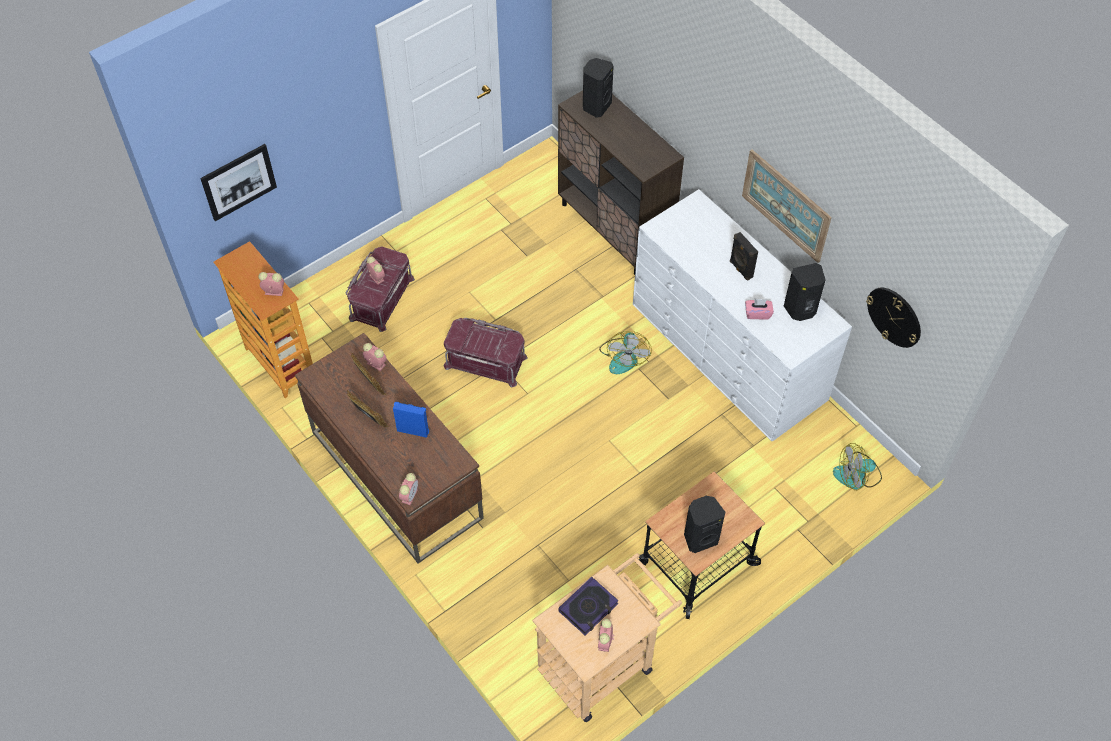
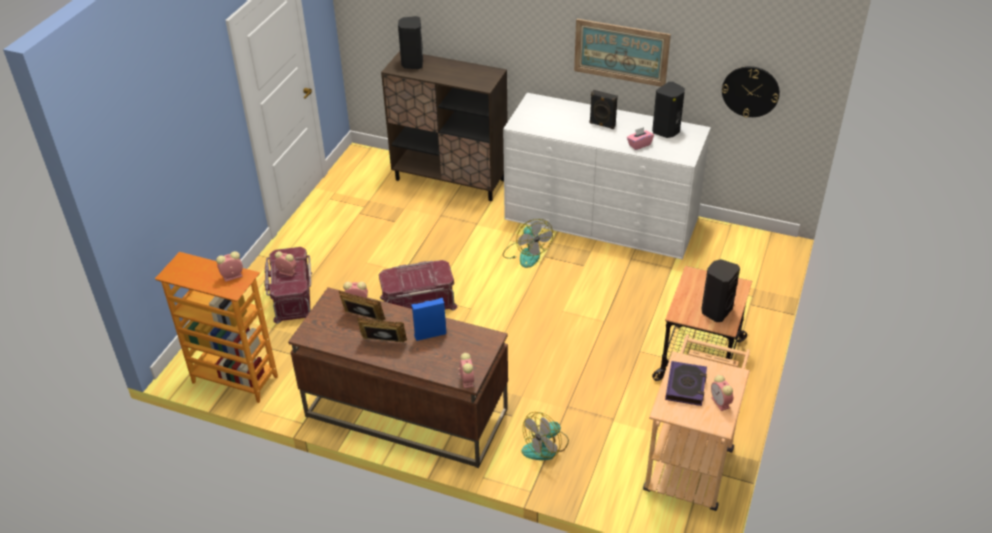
camera: 30 degrees left, 15 degrees down
picture [200,144,277,221] -> none
fan [833,443,882,490] -> fan moved to [522,412,569,460]

